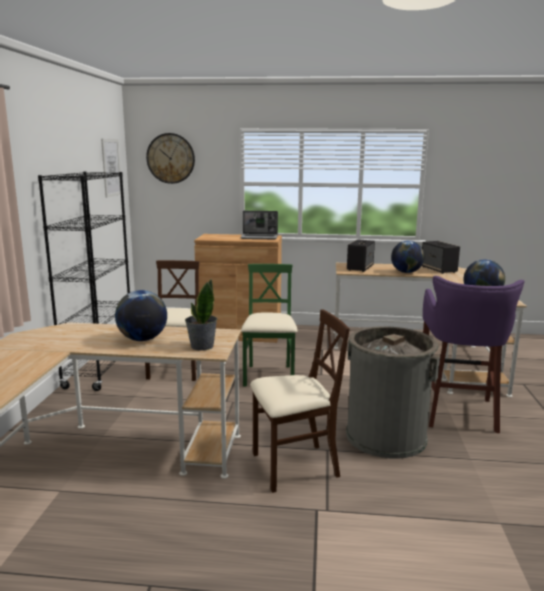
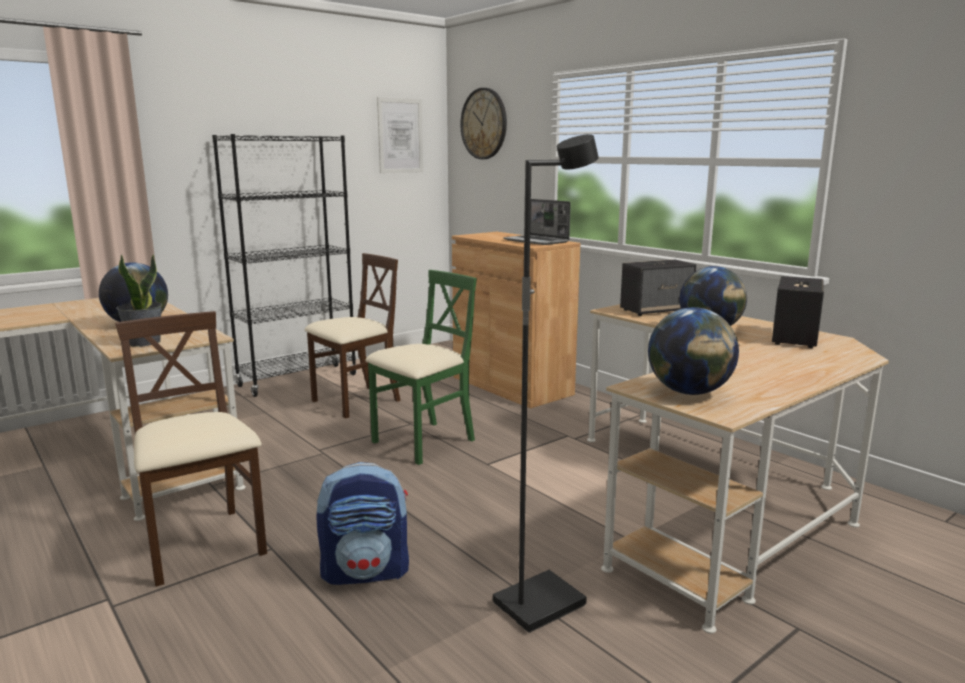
camera: 45 degrees right, 0 degrees up
beige chair [250,309,350,493] -> beige chair turned 150 degrees counterclockwise [115,311,267,587]
grey trash can [346,326,440,459] -> backpack [316,462,409,585]
purple stool [423,276,525,433] -> black floor lamp [493,134,599,633]

